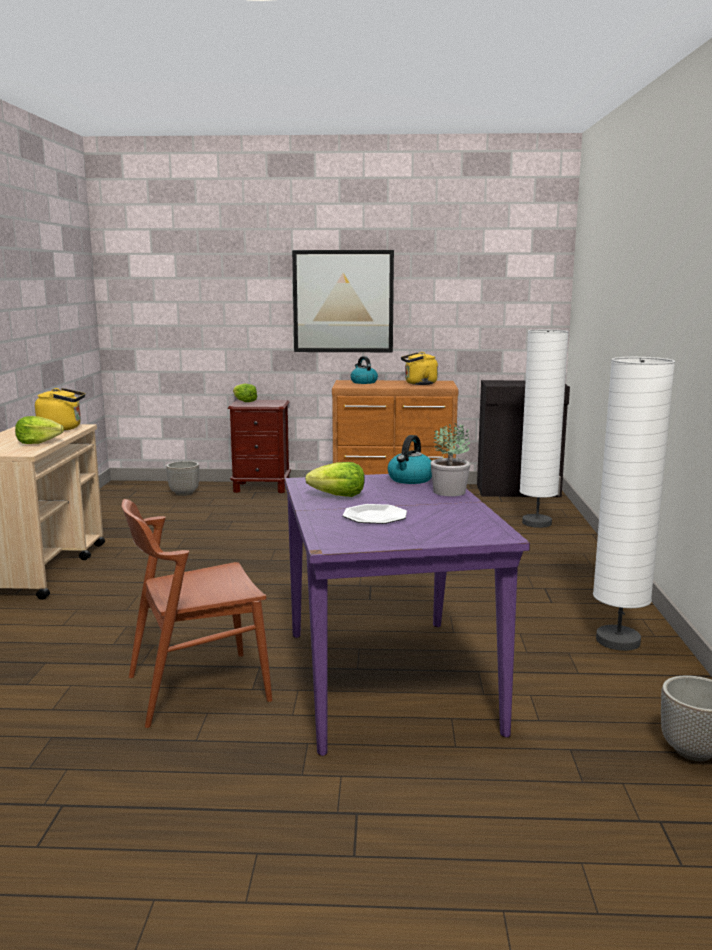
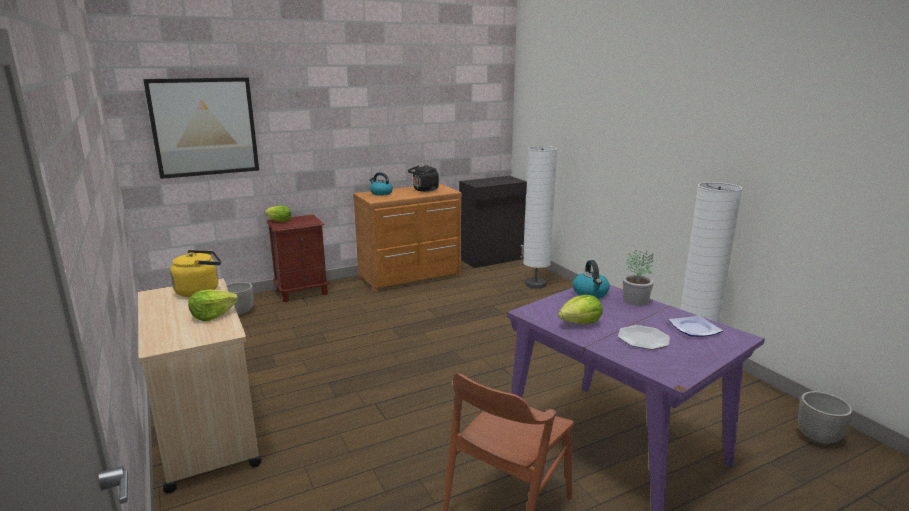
camera: 30 degrees left, 5 degrees up
picture [292,250,394,352] -> picture moved to [143,77,259,179]
yellow kettle [401,352,438,385] -> black kettle [408,165,439,192]
none -> plate [669,315,723,337]

